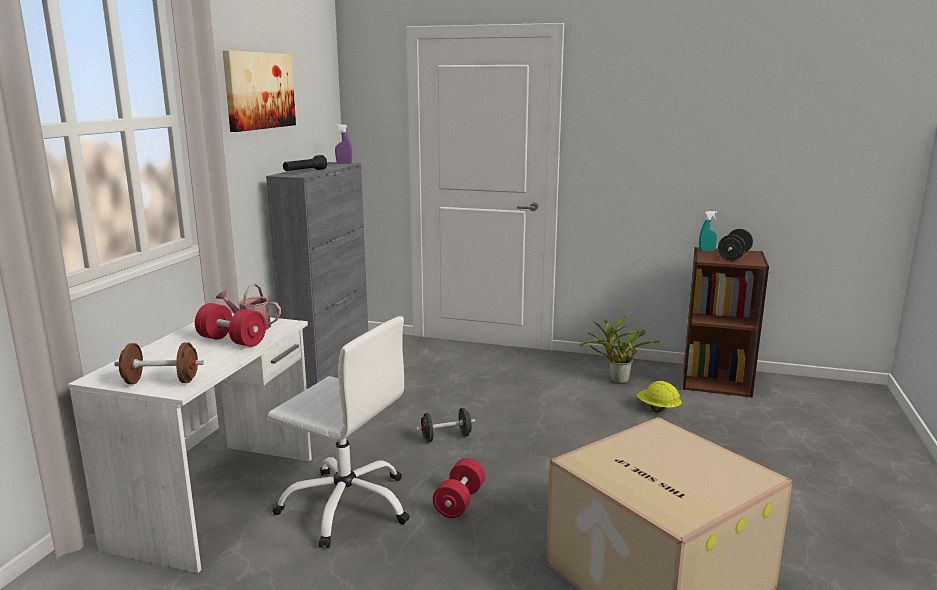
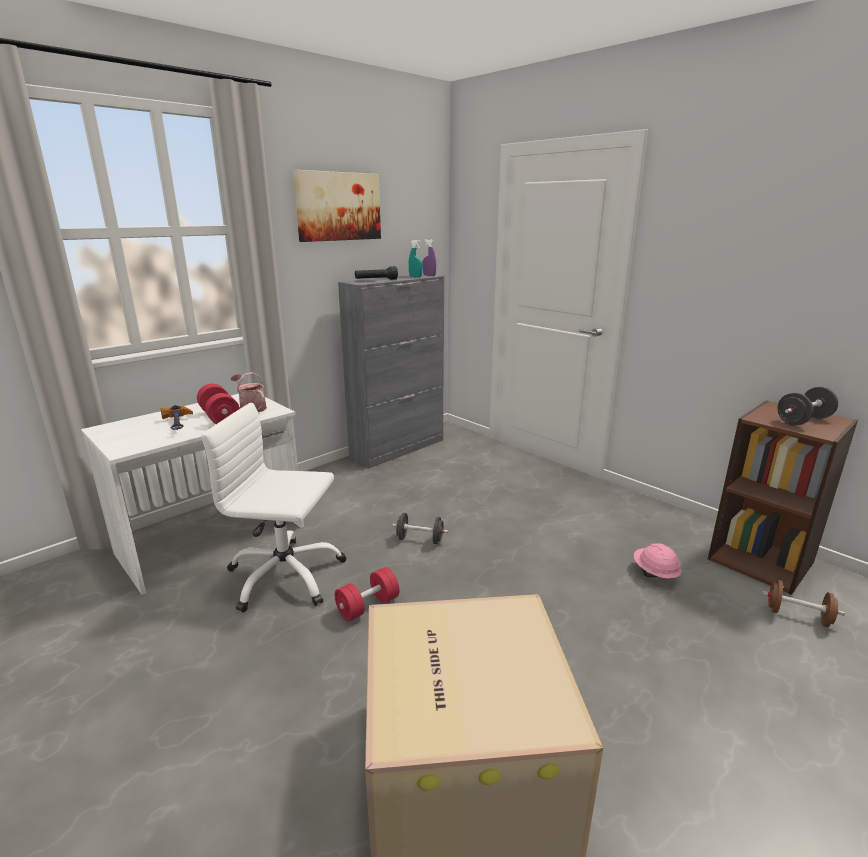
camera: 30 degrees right, 5 degrees up
brown dumbbell [114,342,204,384] -> brown dumbbell moved to [762,580,845,627]
white office chair [268,316,410,548] -> white office chair turned 135 degrees clockwise [201,403,346,612]
potted plant [580,316,661,384] -> none
yellow hard hat [637,381,682,412] -> pink hard hat [634,543,682,579]
turquoise spray bottle [699,211,718,251] -> turquoise spray bottle moved to [408,240,422,277]
none -> hammer [161,405,193,430]

